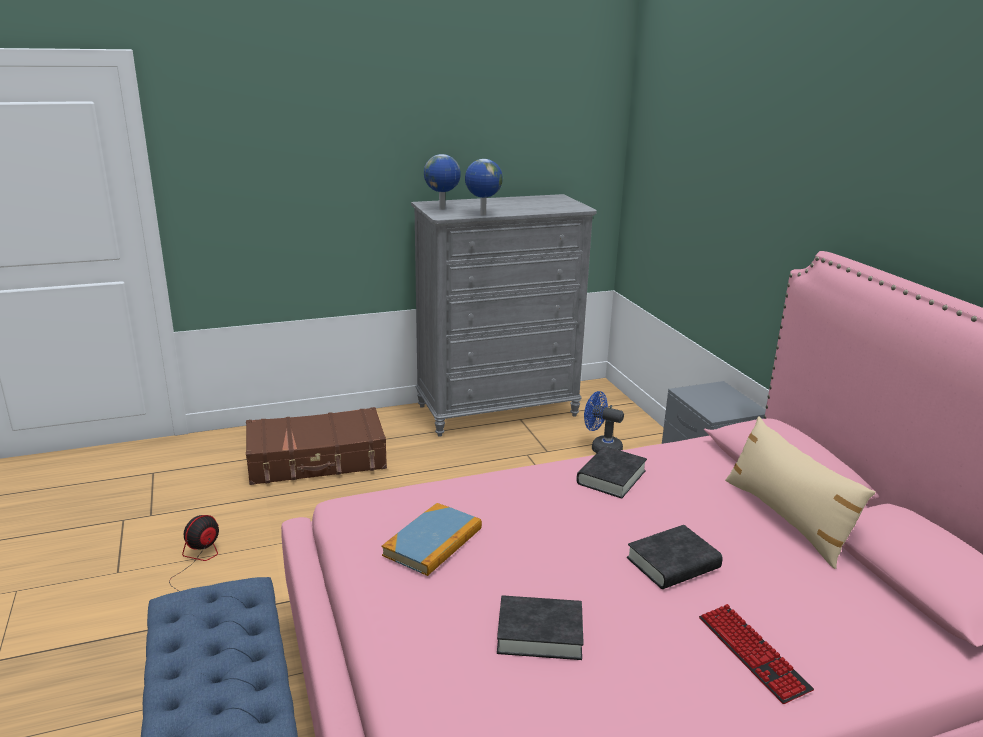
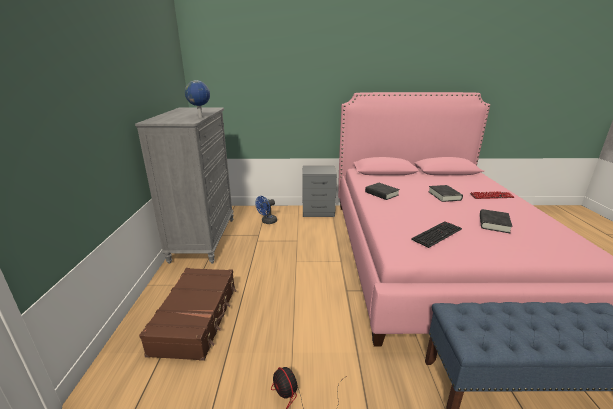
camera: 70 degrees left, 0 degrees up
book [382,503,482,576] -> keyboard [411,221,462,248]
globe [424,154,461,210] -> none
beige pillow [725,416,876,569] -> none

